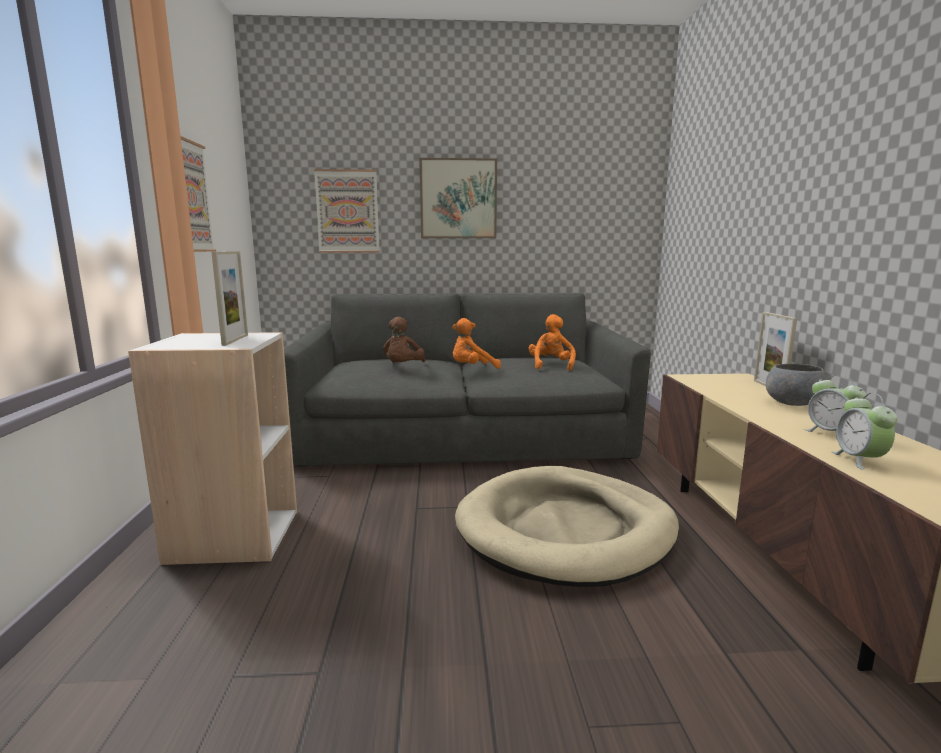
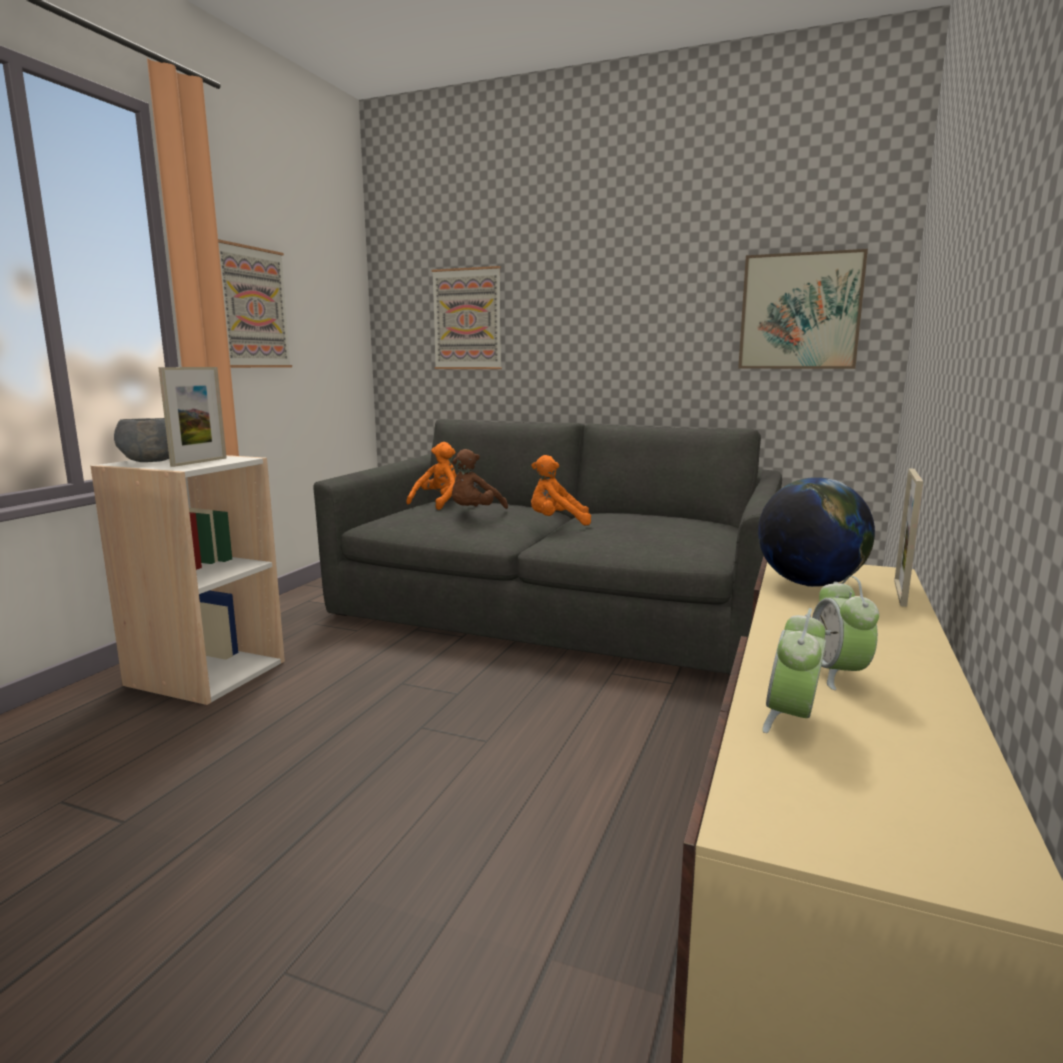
camera: 25 degrees right, 0 degrees up
picture [419,158,497,238] -> picture moved to [738,249,868,369]
beige dog bed [455,466,679,587] -> none
orange plush toy [528,314,576,371] -> orange plush toy moved to [406,442,456,510]
grey bowl [766,364,827,406] -> grey bowl moved to [114,418,169,462]
none -> globe [758,477,875,587]

